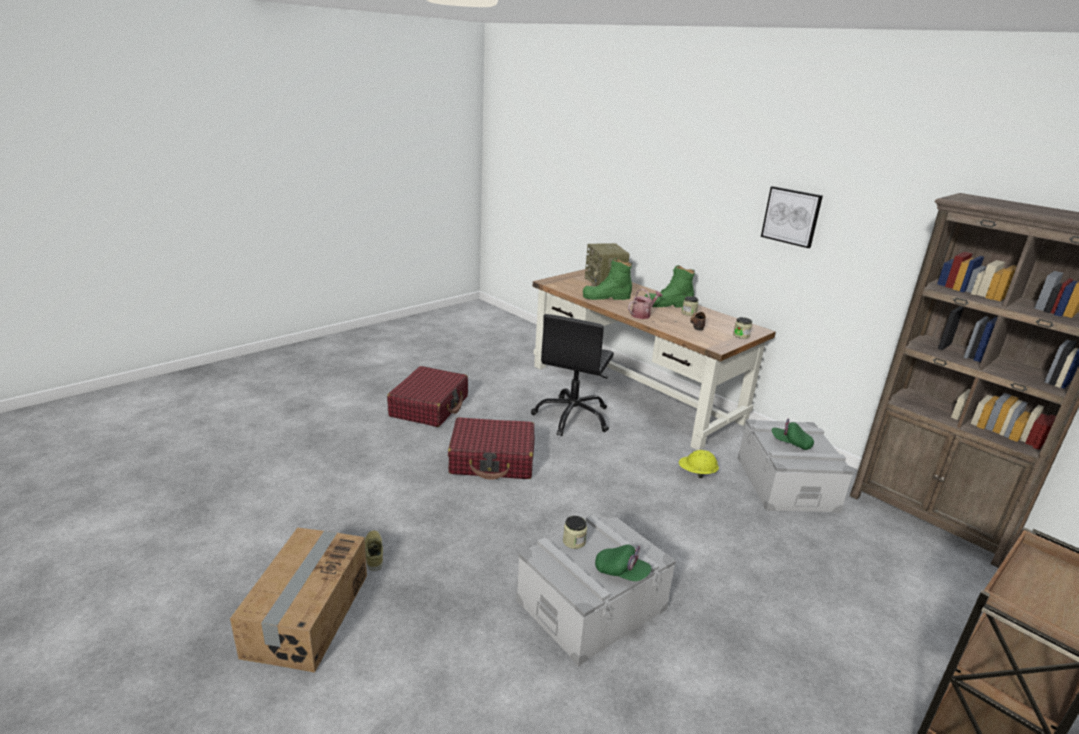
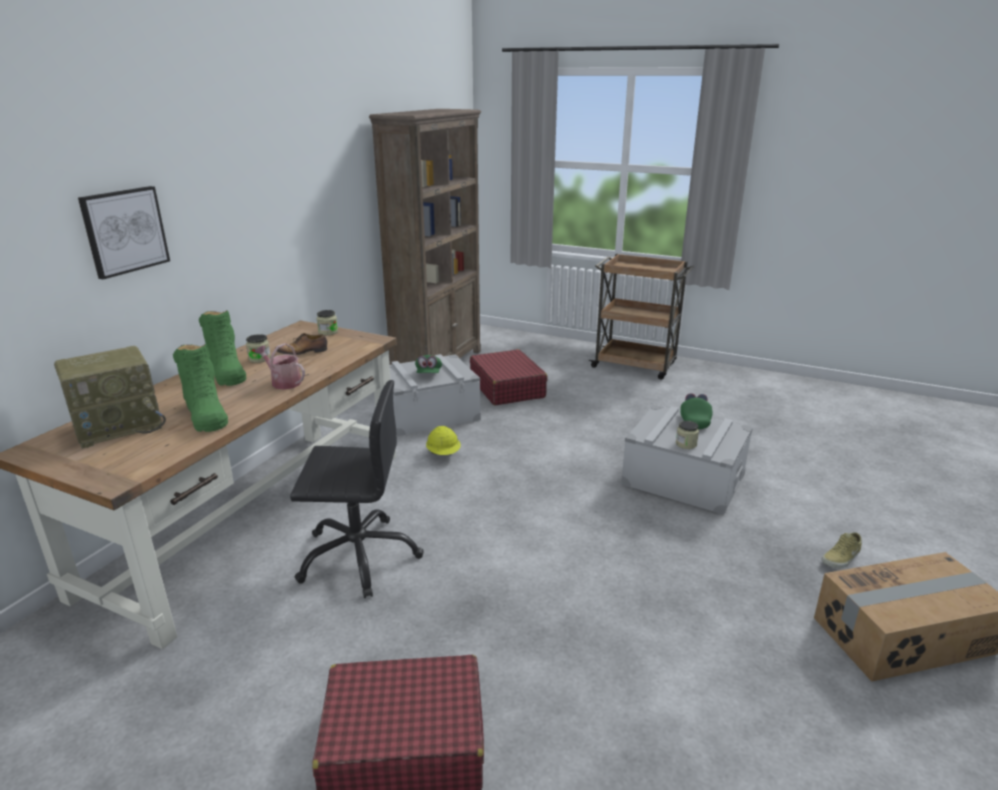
camera: 110 degrees left, 0 degrees up
beige shoe [365,530,383,571] -> beige shoe moved to [821,532,862,568]
red suitcase [448,417,534,480] -> red suitcase moved to [470,349,548,405]
picture [761,186,823,248] -> picture moved to [78,186,170,279]

